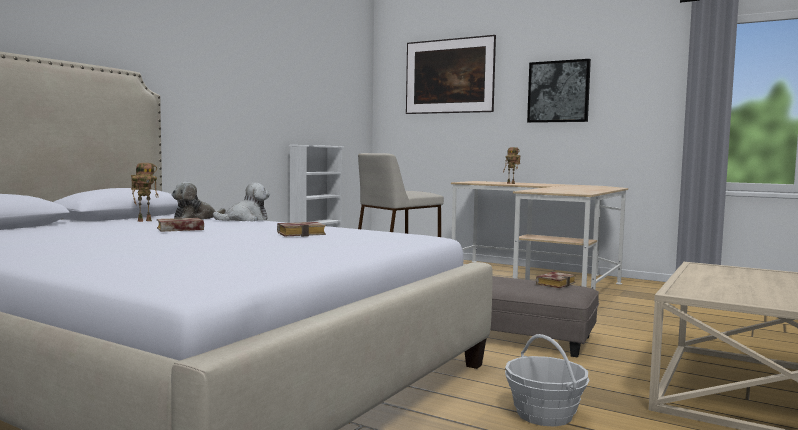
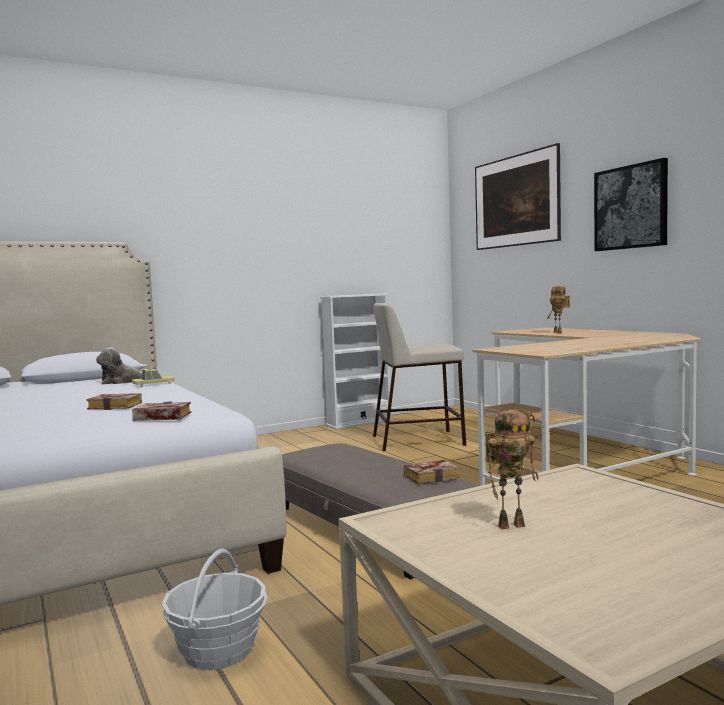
camera: 30 degrees right, 0 degrees up
toy robot [131,163,159,222] -> toy robot moved to [485,409,539,529]
book [157,217,204,232] -> book moved to [132,401,191,421]
plush toy [213,183,270,222] -> toy car [132,366,175,387]

